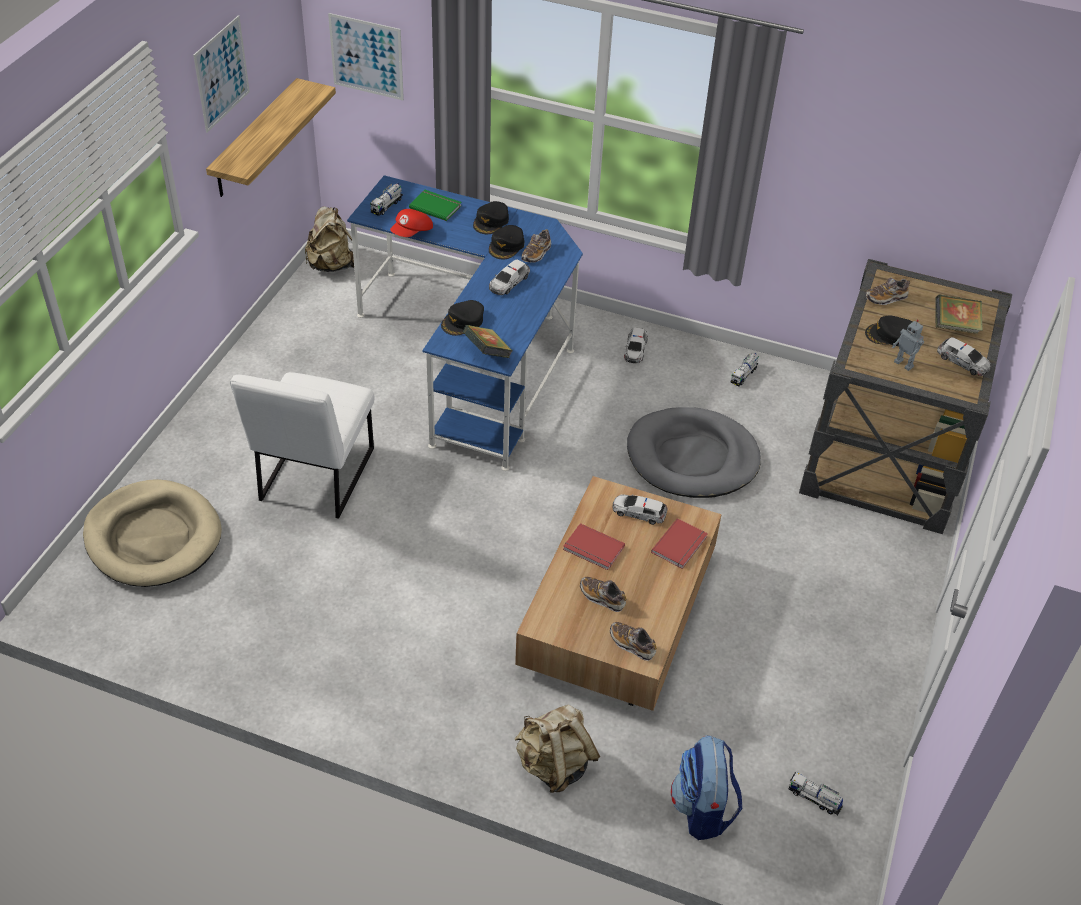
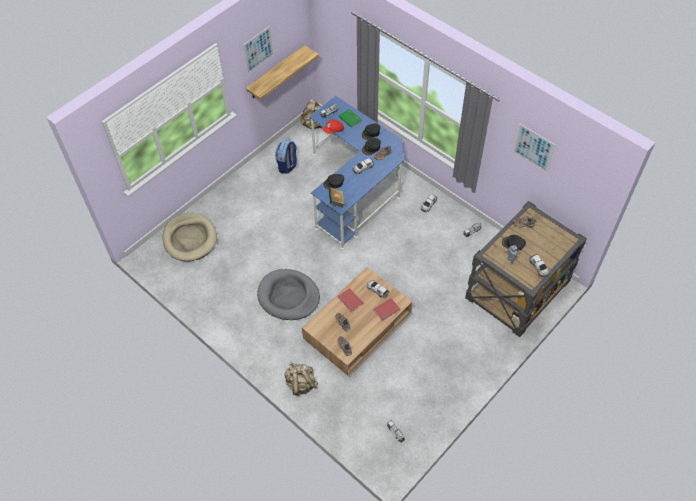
camera: 25 degrees right, 10 degrees up
white chair [230,372,374,519] -> none
picture [328,13,404,100] -> picture moved to [513,124,555,173]
grey dog bed [627,407,761,498] -> grey dog bed moved to [257,269,320,320]
backpack [671,736,742,840] -> backpack moved to [275,138,297,174]
book [935,294,983,334] -> none

